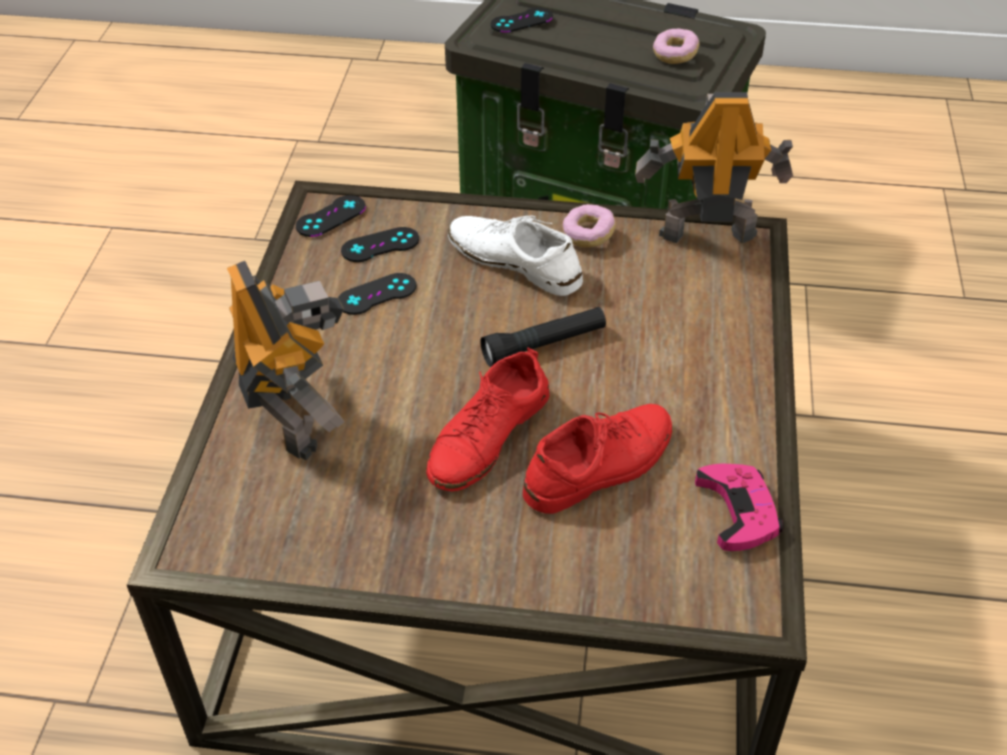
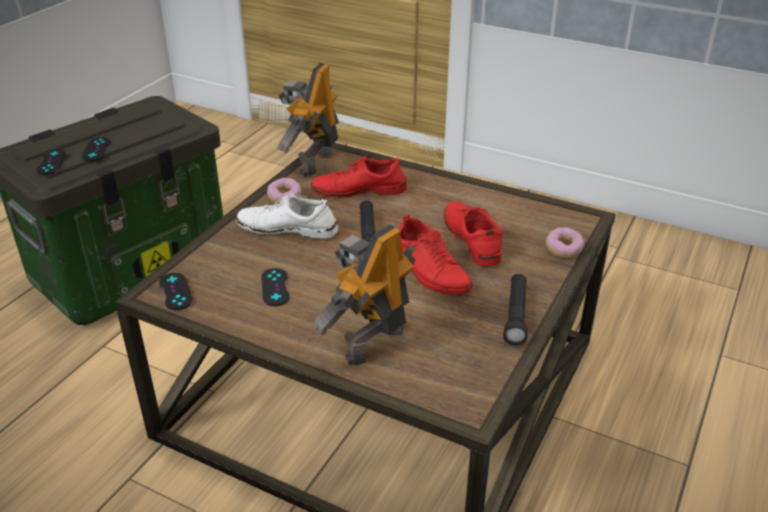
camera: 70 degrees left, 10 degrees down
toy robot [227,261,345,460] -> toy robot turned 45 degrees counterclockwise [313,224,415,365]
black game controller [341,227,419,262] -> black game controller moved to [81,137,111,162]
white shoe [448,216,583,296] -> white shoe turned 45 degrees clockwise [236,193,338,239]
donut [653,29,699,64] -> donut moved to [546,227,585,259]
pink game controller [695,463,784,551] -> none
none -> red shoe [311,155,407,198]
none -> black flashlight [503,274,527,346]

